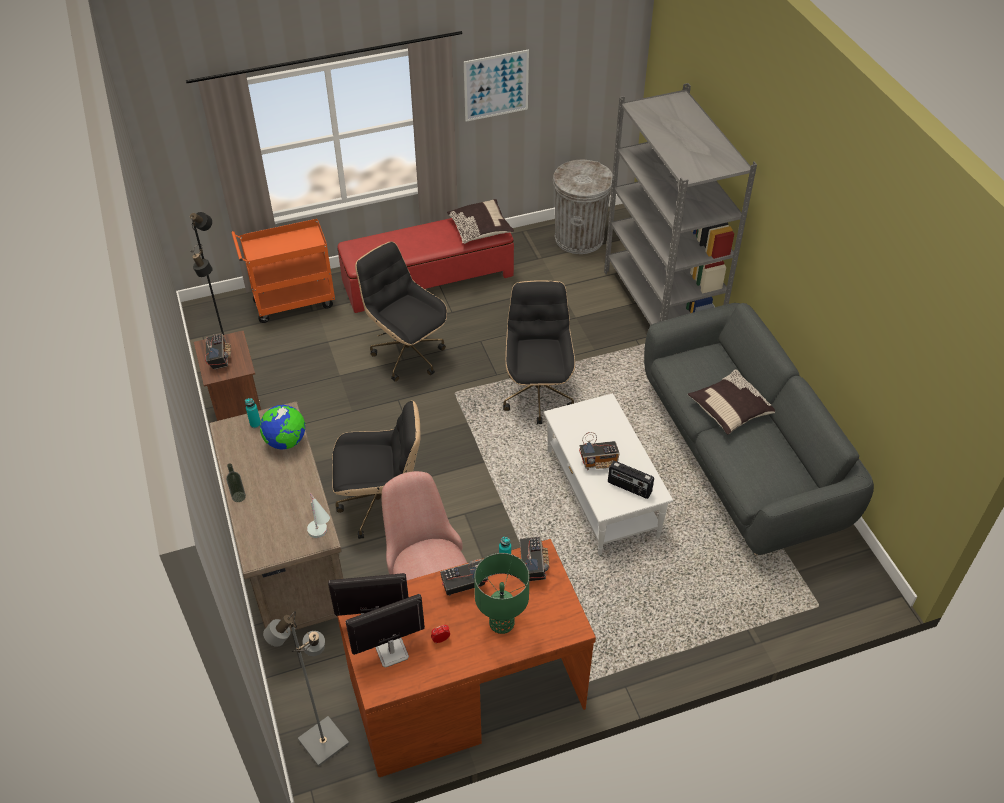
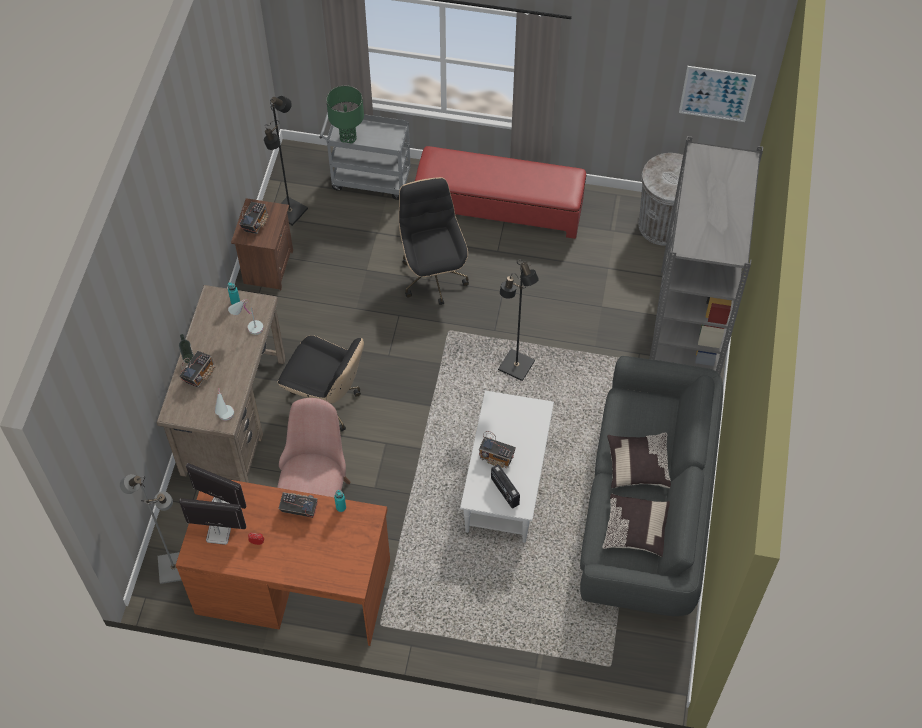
camera: 30 degrees right, 10 degrees up
orange cart [231,219,335,323] -> grey cart [319,111,411,200]
globe [260,405,305,450] -> white table lamp [228,299,264,335]
pillow [447,199,514,244] -> pillow moved to [602,494,670,557]
picture [464,49,529,122] -> picture moved to [679,66,756,122]
green table lamp [474,553,529,634] -> green table lamp moved to [326,85,364,144]
black office chair [503,280,575,424] -> black floor lamp [498,259,539,381]
radio [520,536,550,581] -> radio moved to [180,351,215,388]

